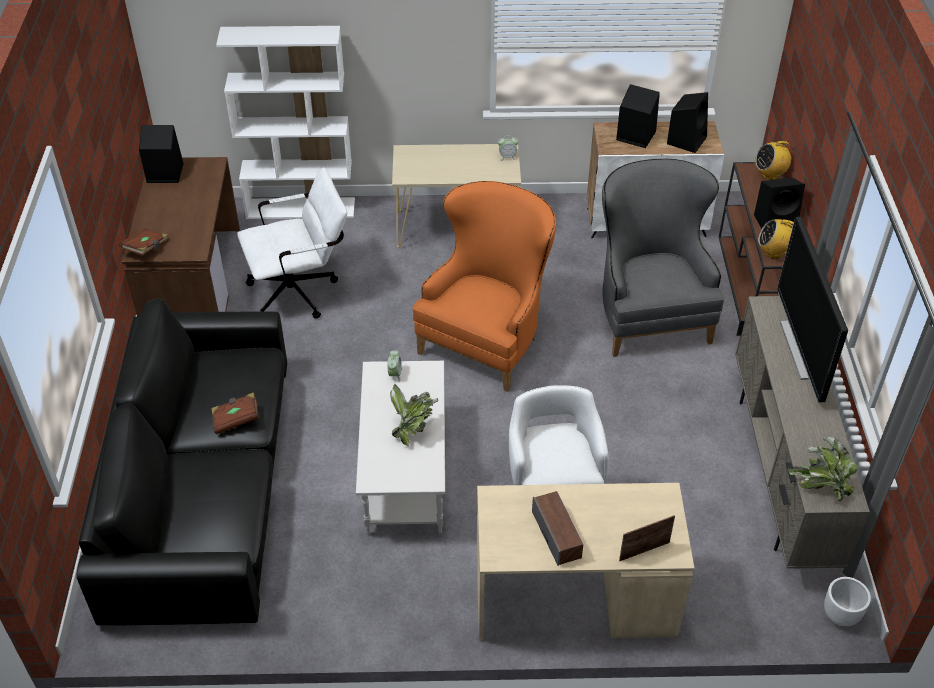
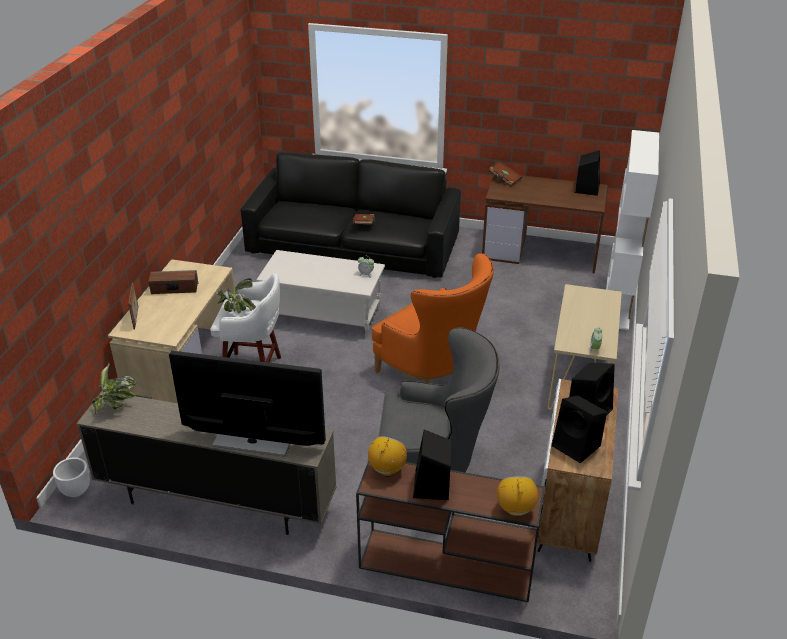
camera: 105 degrees right, 10 degrees down
white office chair [237,167,347,319] -> none
potted plant [390,384,439,447] -> potted plant moved to [215,278,256,313]

